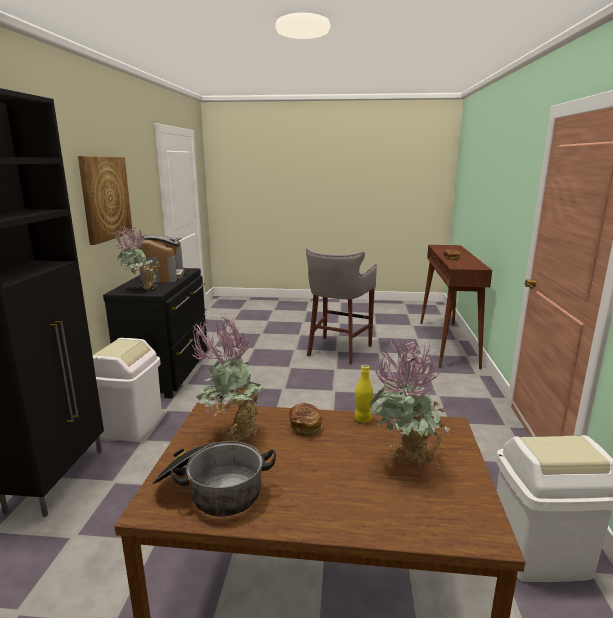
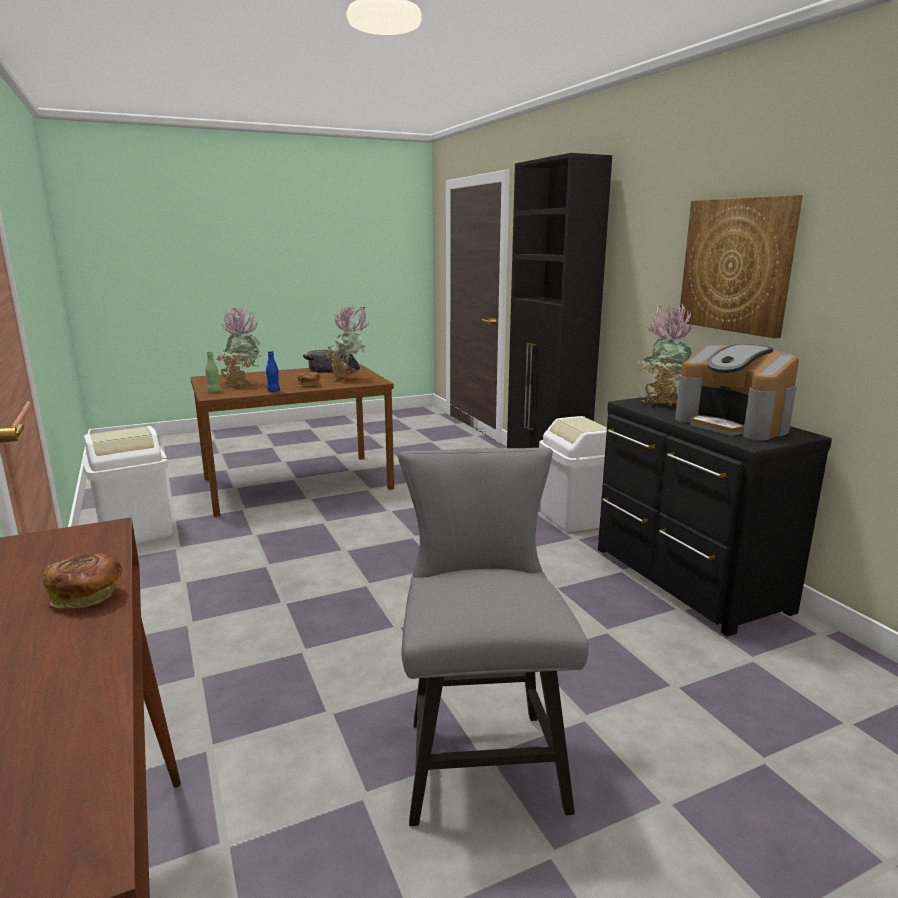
camera: 150 degrees right, 0 degrees up
grey stool [306,246,377,364] -> grey chair [398,448,589,826]
yellow bottle [354,365,373,422] -> blue bottle [266,351,280,392]
none -> green bottle [205,351,221,393]

